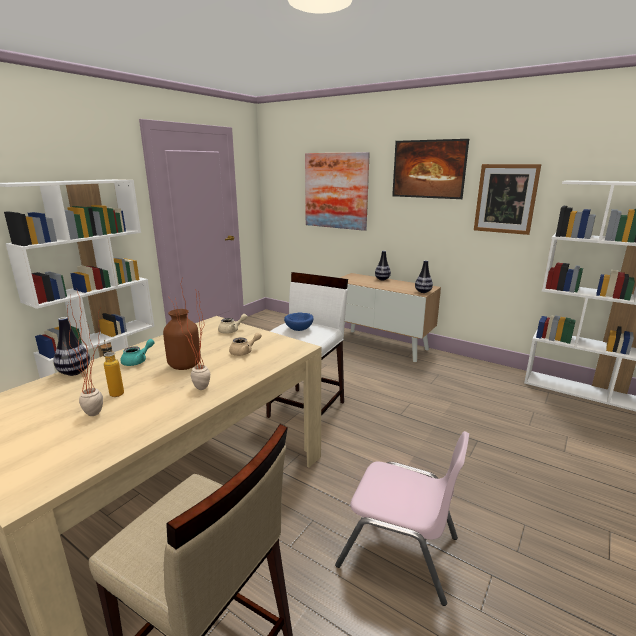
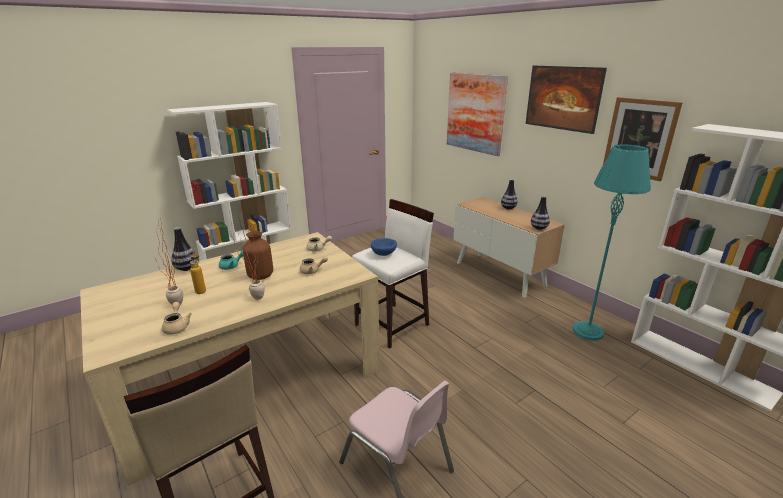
camera: 20 degrees right, 5 degrees up
none -> beige teapot [162,302,192,335]
none -> turquoise floor lamp [573,144,651,341]

